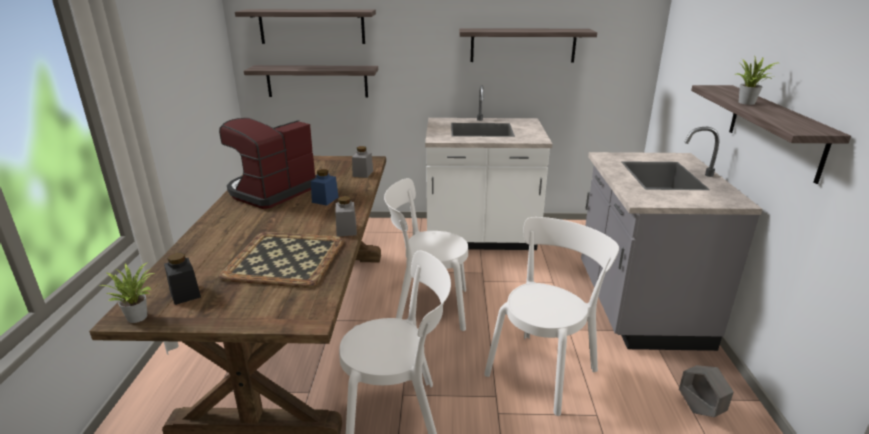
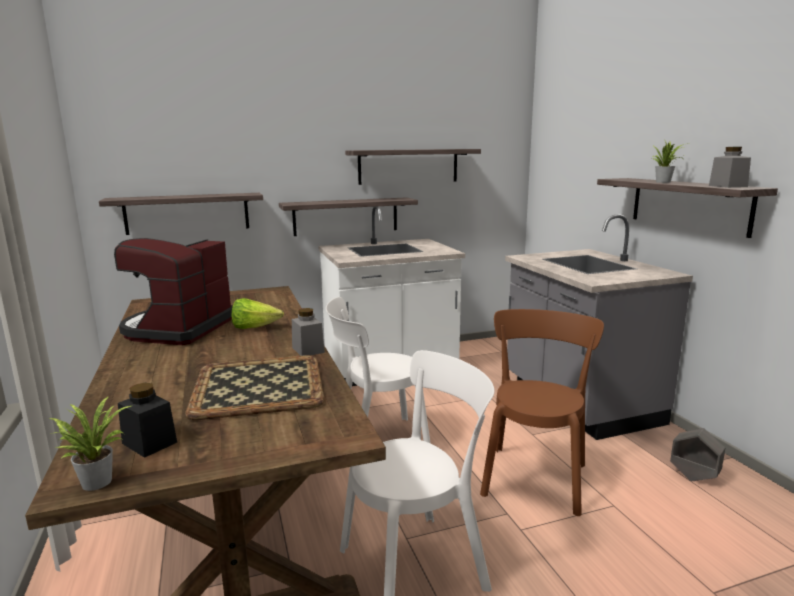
camera: 20 degrees left, 10 degrees down
shelf [235,9,376,44] -> shelf moved to [279,197,418,236]
blue jar [311,169,339,205] -> lettuce [232,298,284,329]
grey jar [352,146,373,178] -> grey jar moved to [709,147,751,188]
white chair [484,217,619,416] -> brown chair [480,309,604,516]

